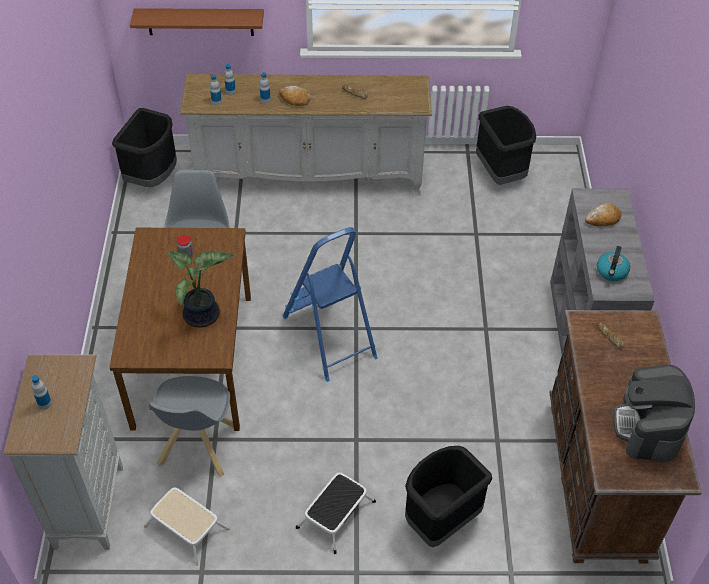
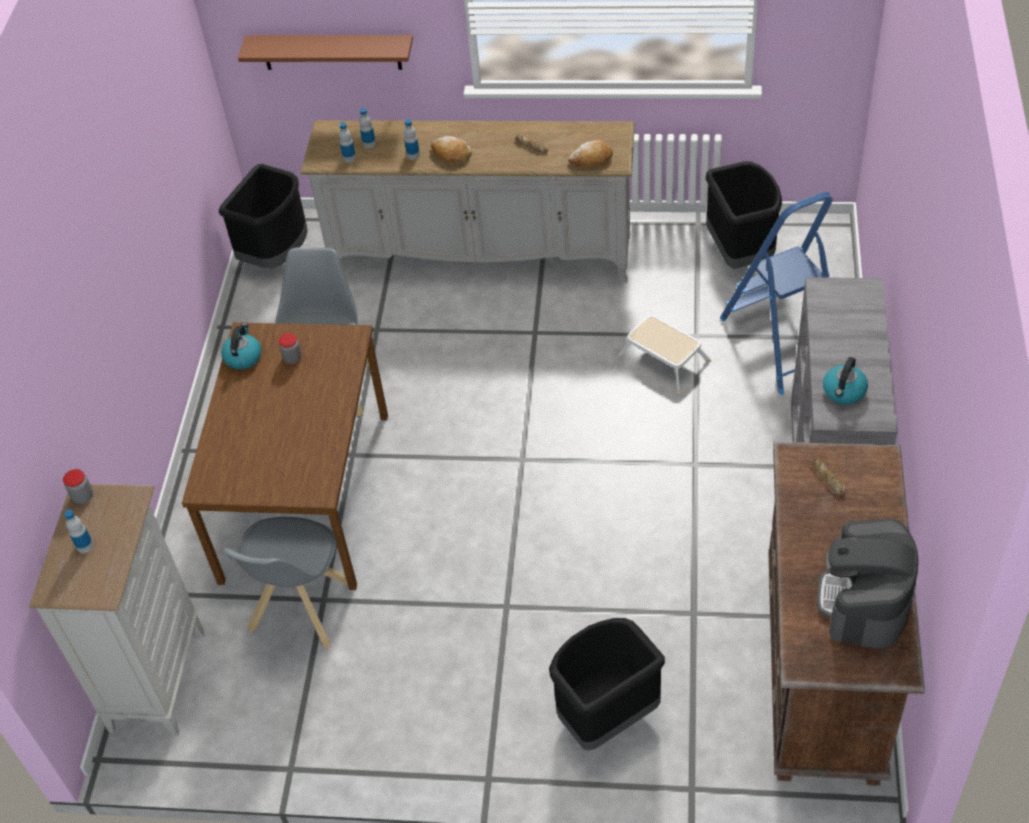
camera: 10 degrees right, 0 degrees up
beige step ladder [144,487,230,566] -> beige step ladder moved to [616,315,711,394]
potted plant [167,250,236,328] -> none
blue step ladder [283,227,378,382] -> blue step ladder moved to [720,192,833,395]
black step ladder [296,473,376,554] -> none
bread [585,203,622,227] -> bread moved to [568,140,613,167]
none -> jar [63,469,93,504]
none -> kettle [221,324,261,369]

